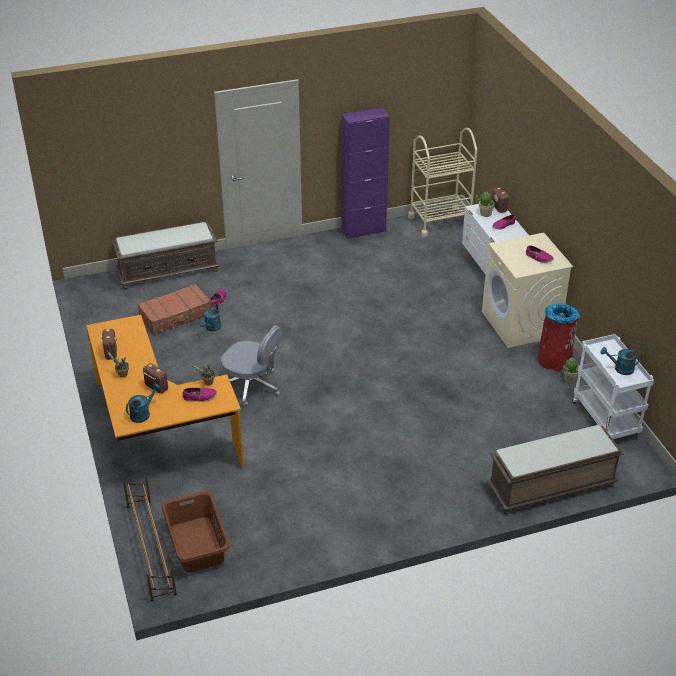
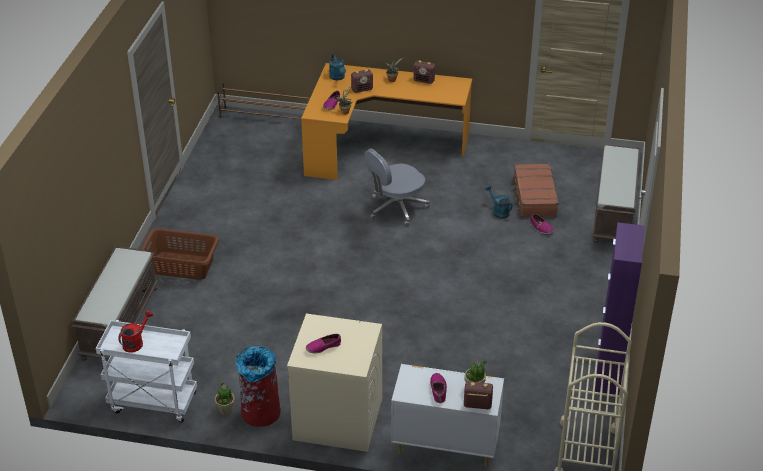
camera: 120 degrees right, 0 degrees up
brown laundry basket [162,491,230,573] -> brown laundry basket moved to [141,228,219,280]
turquoise watering can [600,347,642,375] -> red watering can [118,310,153,353]

